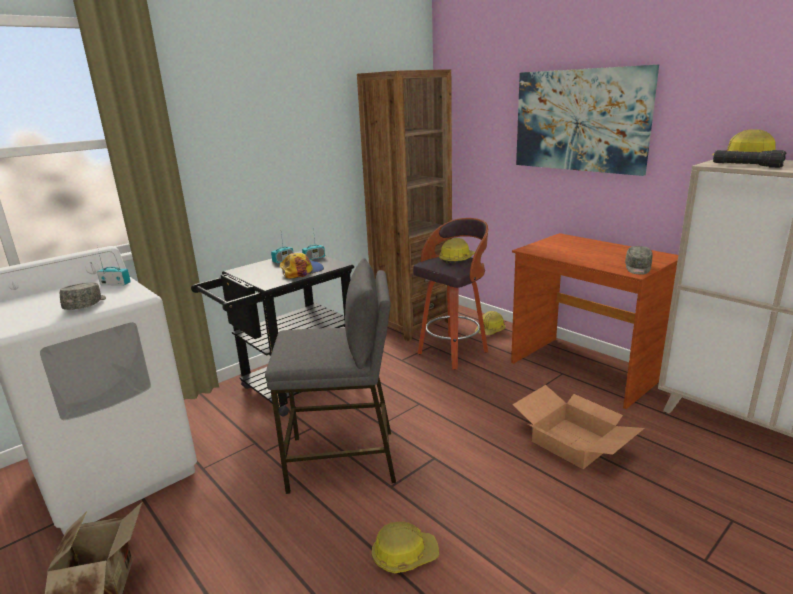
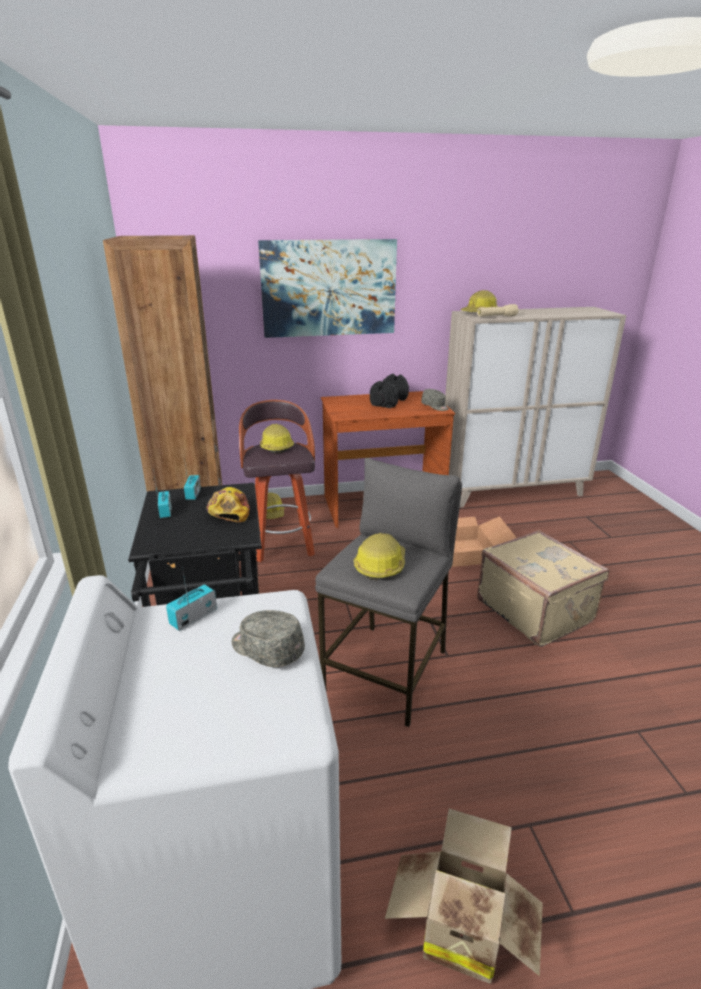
camera: 60 degrees left, 5 degrees up
hard hat [372,522,439,573] -> hard hat moved to [354,533,405,580]
black flashlight [713,150,786,168] -> beige flashlight [477,304,519,317]
none -> black dumbbell [370,374,409,408]
none -> beige suitcase [477,530,609,647]

